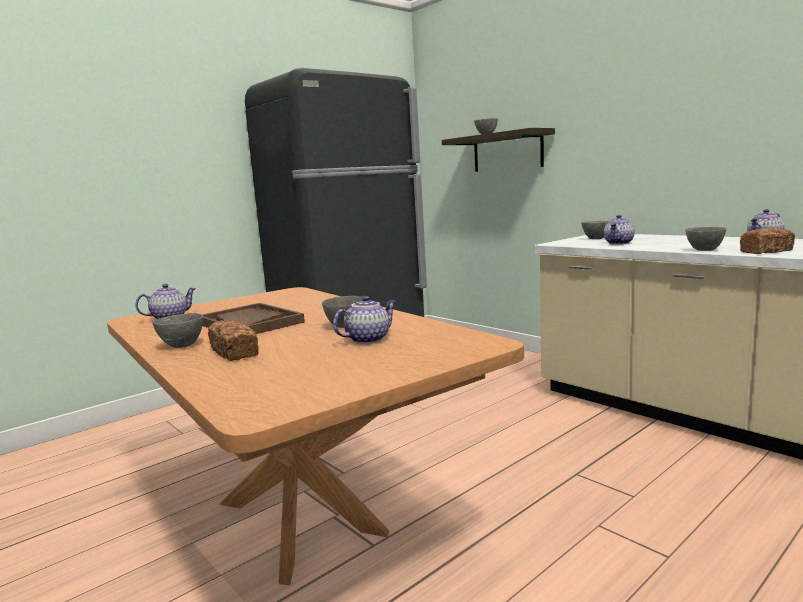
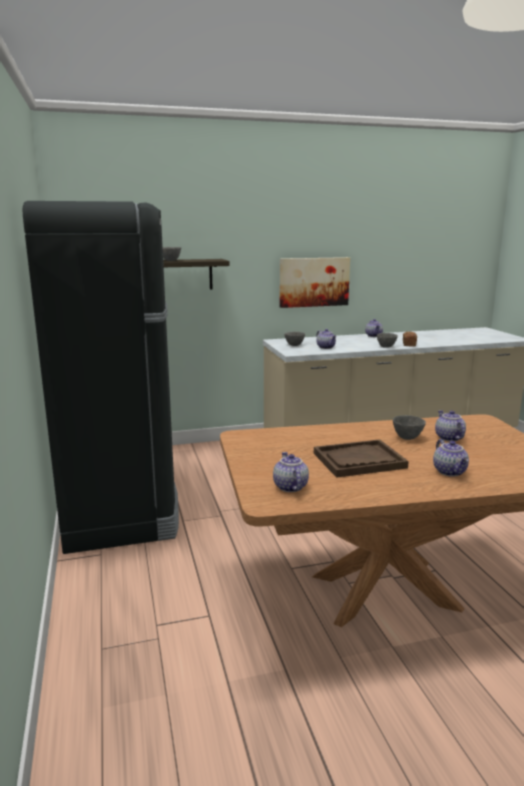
camera: 65 degrees left, 5 degrees up
grey bowl [152,313,203,348] -> none
bread [208,320,259,361] -> teapot [433,439,469,477]
none -> picture [279,257,350,308]

